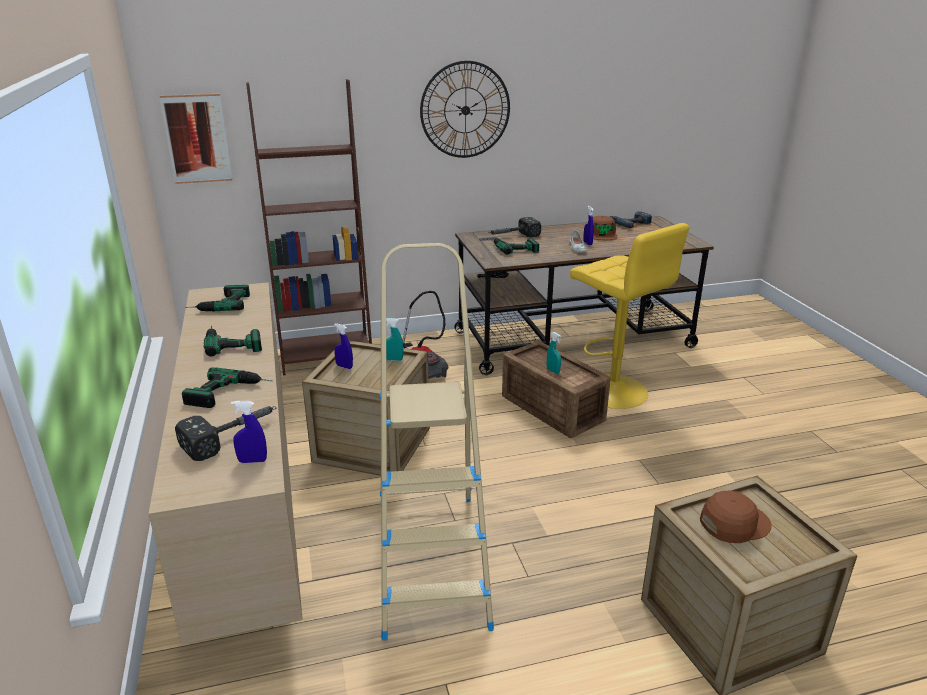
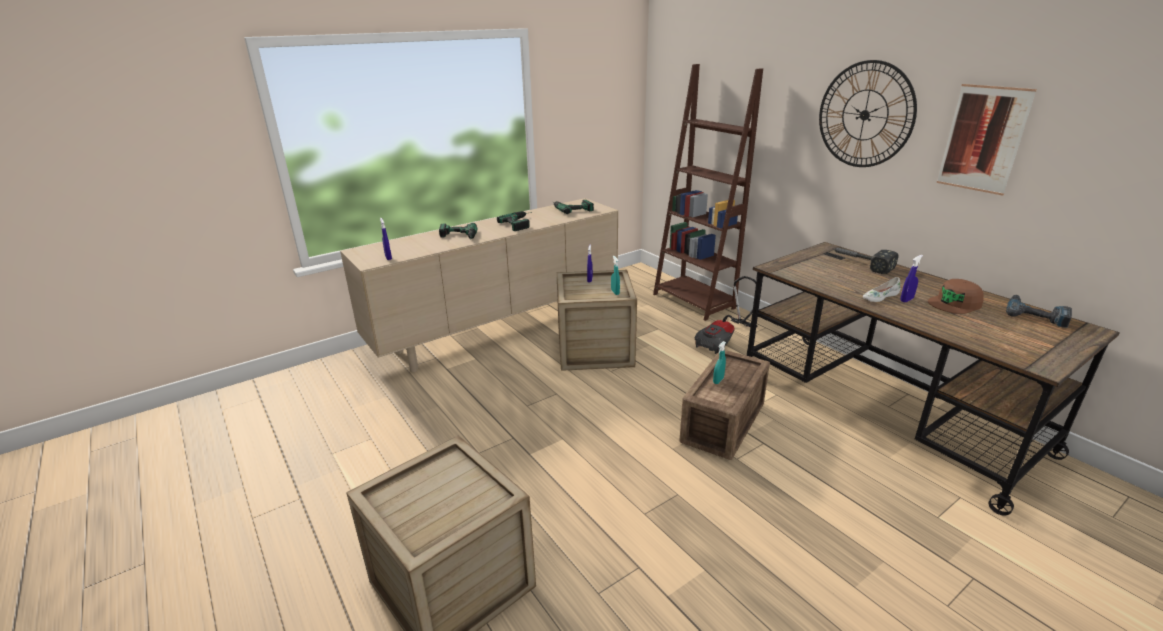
camera: 70 degrees right, 0 degrees up
picture [160,94,232,184] -> picture moved to [937,84,1037,196]
hammer [175,406,276,461] -> none
beige step ladder [380,243,494,640] -> none
power drill [493,238,539,255] -> none
yellow stool [570,223,690,409] -> none
brown cap [700,491,772,543] -> none

